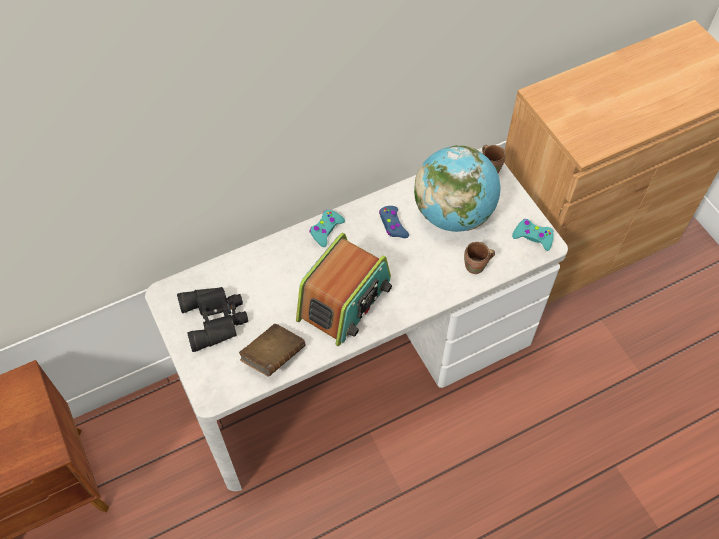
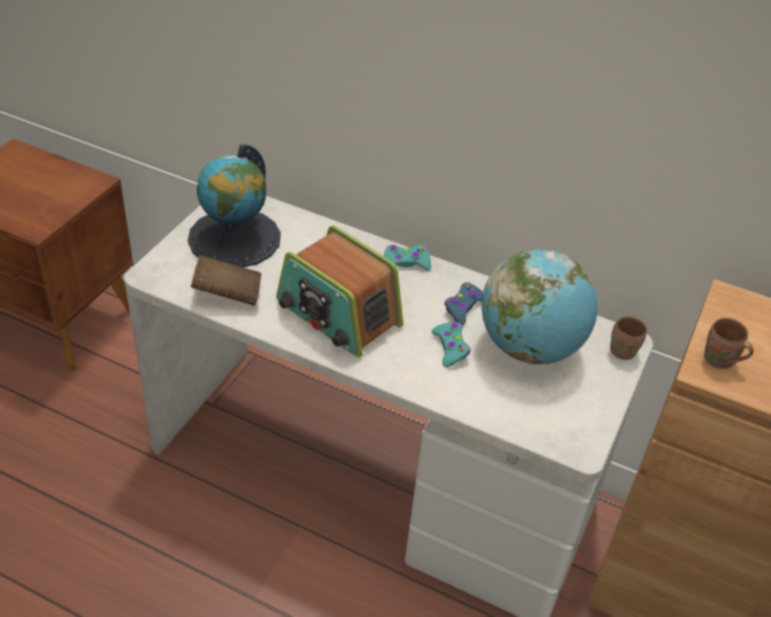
camera: 50 degrees right, 15 degrees down
black binoculars [177,287,248,352] -> globe [188,144,281,267]
radio [296,233,392,346] -> radio turned 45 degrees clockwise [276,225,403,358]
brown mug [464,242,495,274] -> brown mug moved to [704,318,754,369]
turquoise game controller [512,219,554,251] -> turquoise game controller moved to [432,322,470,367]

